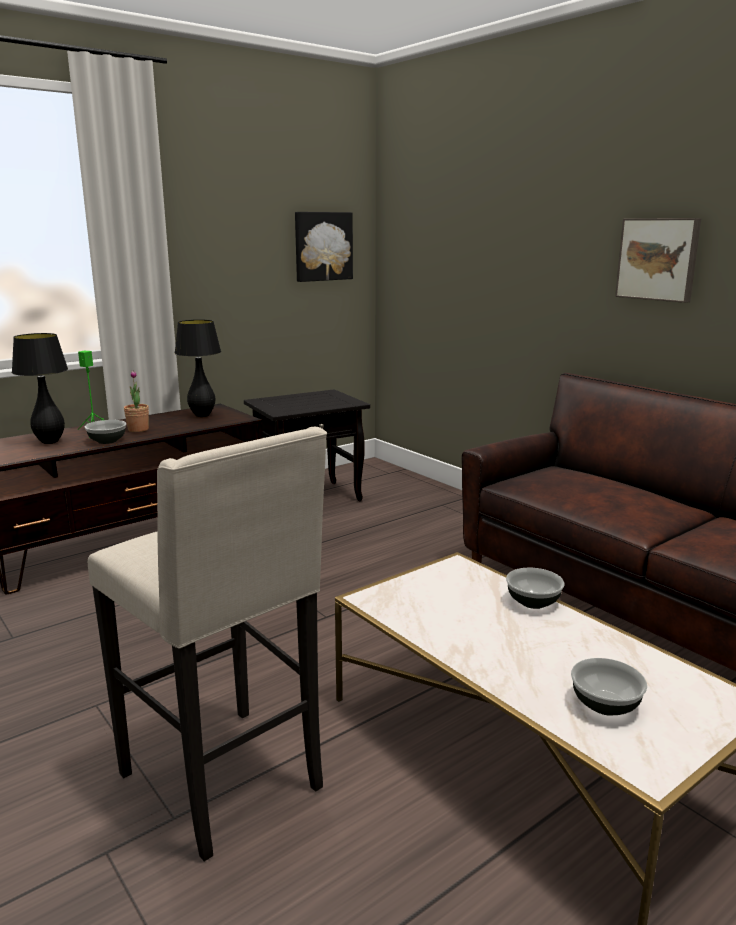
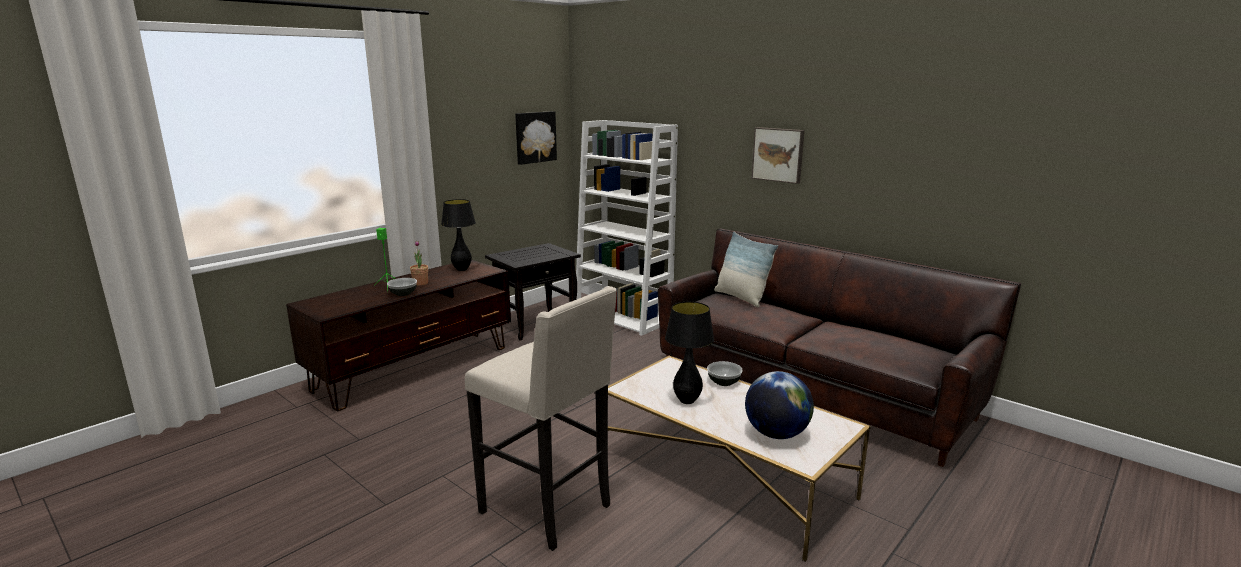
camera: 10 degrees left, 0 degrees up
black table lamp [12,333,68,444] -> black table lamp moved to [665,302,714,404]
bowl [571,658,647,716] -> globe [745,371,814,439]
none -> white bookcase [576,120,678,336]
none -> pillow [714,232,778,307]

